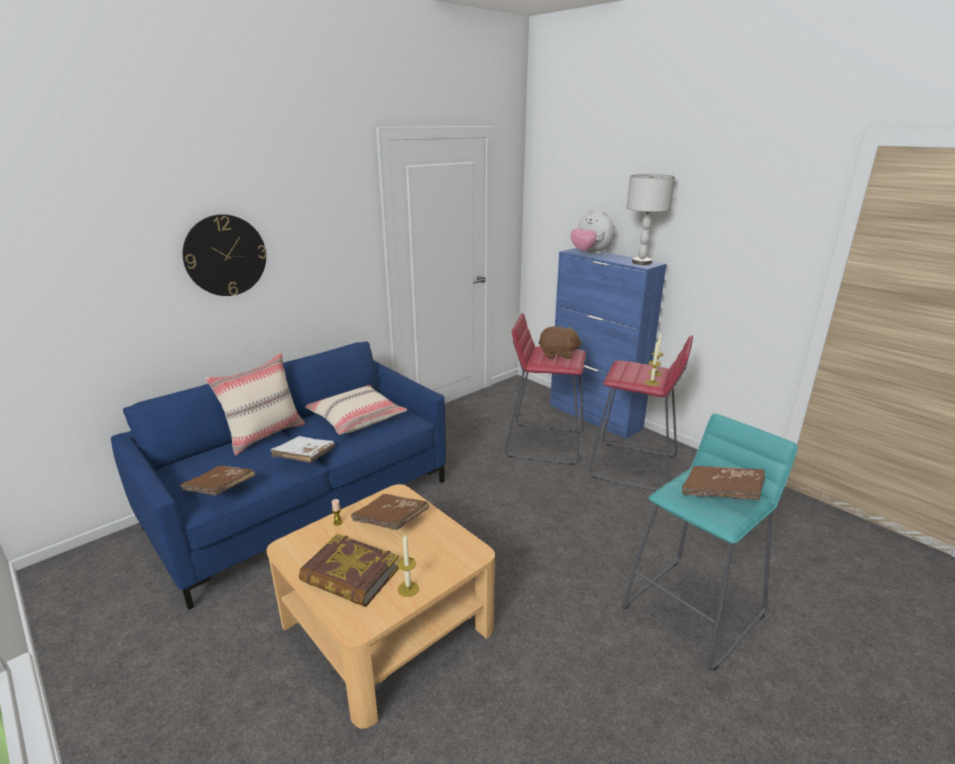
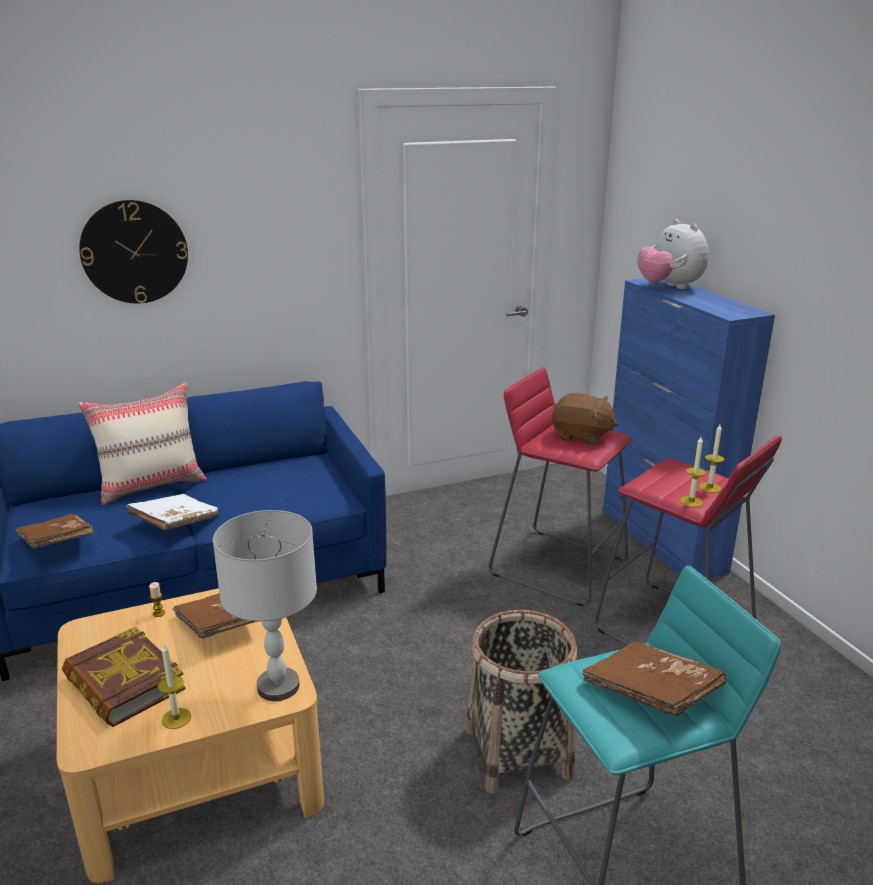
camera: 20 degrees right, 0 degrees up
beige pillow [305,385,408,435] -> none
grey table lamp [626,174,675,265] -> grey table lamp moved to [213,510,317,701]
none -> basket [466,610,577,794]

